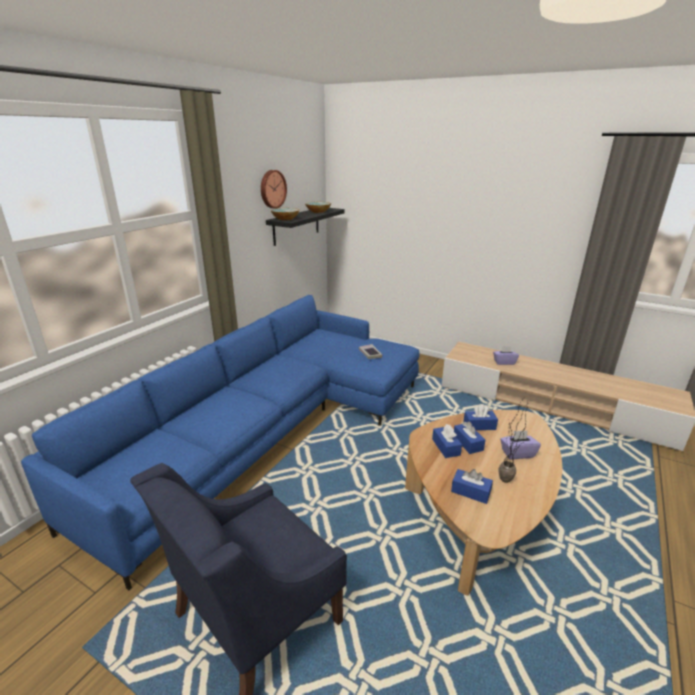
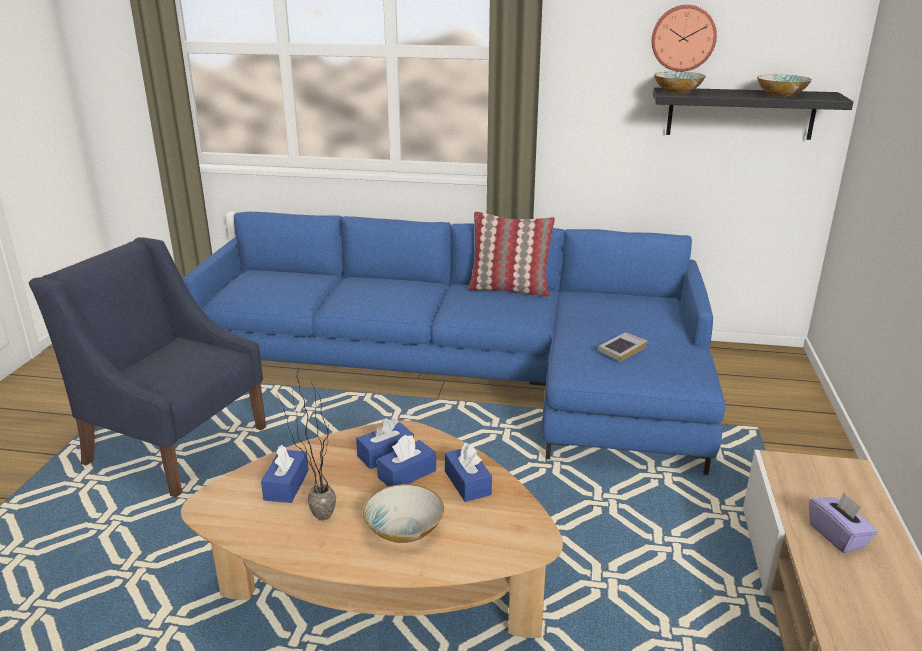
camera: 70 degrees right, 0 degrees up
purple tissue box [500,430,541,459] -> bowl [363,484,444,543]
none -> pillow [468,211,555,297]

